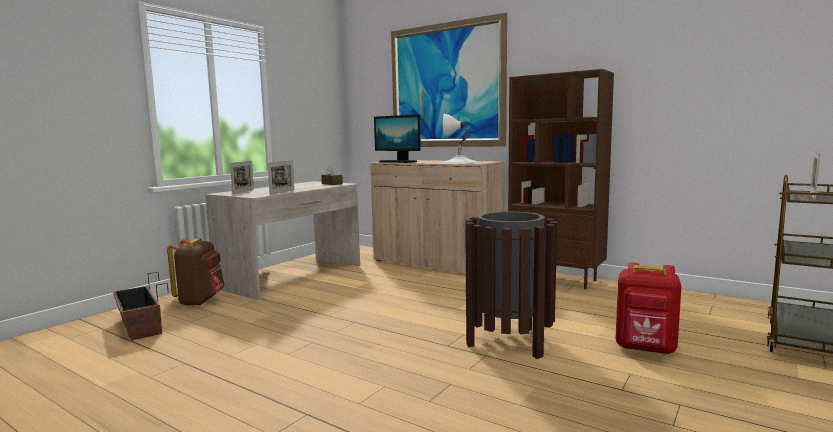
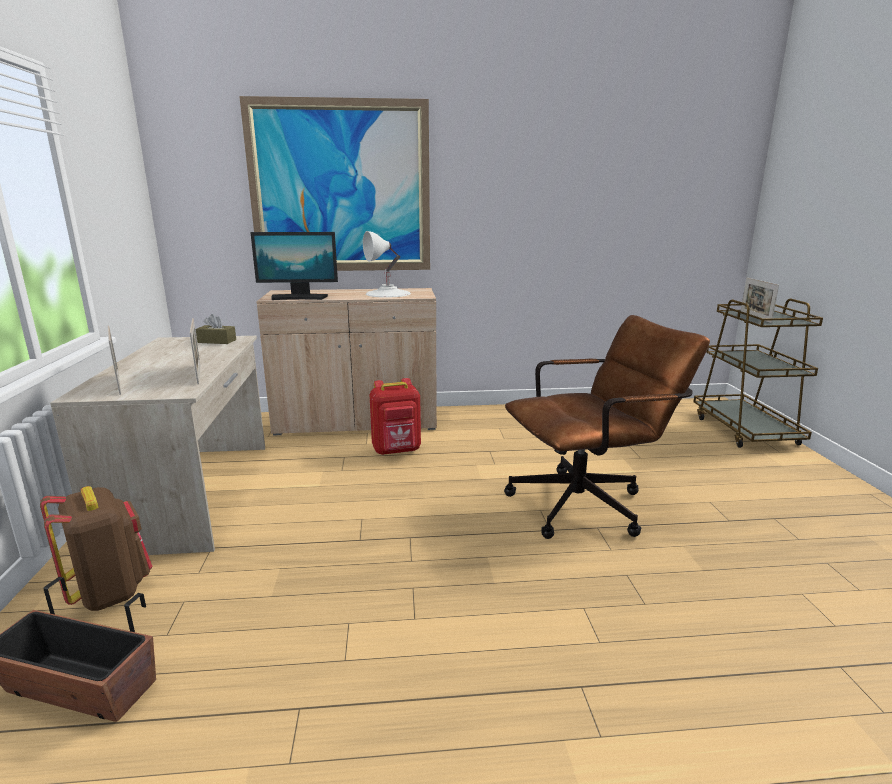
camera: 40 degrees left, 10 degrees up
brown trash can [465,212,557,359] -> brown office chair [504,315,710,539]
brown bookcase [508,69,614,289] -> none
red backpack [615,262,681,355] -> red backpack moved to [370,378,421,455]

